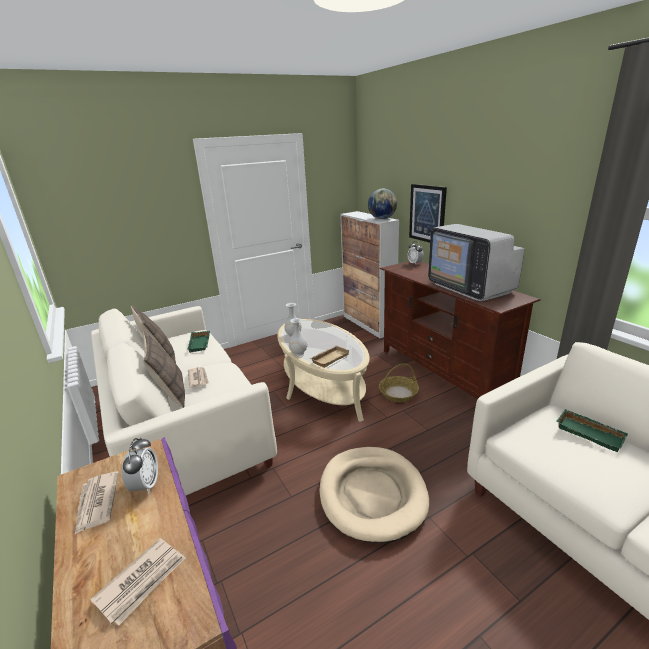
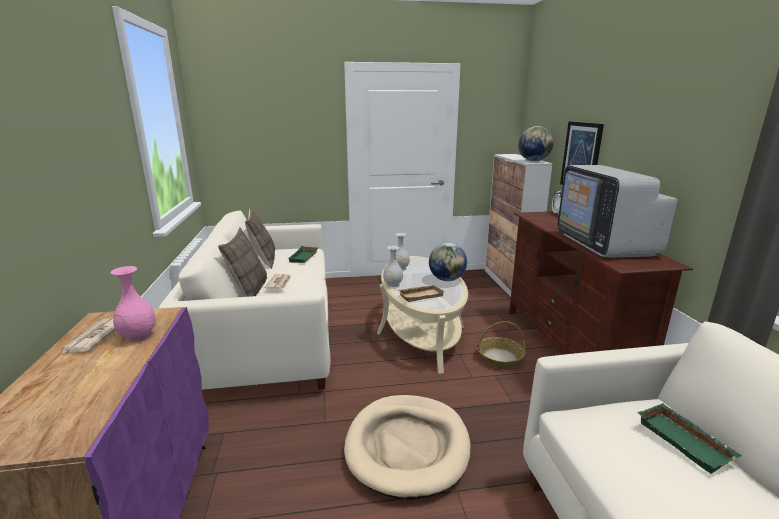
camera: 20 degrees right, 5 degrees down
newspaper [90,538,185,625] -> none
alarm clock [122,437,158,494] -> pink vase [110,266,156,342]
none -> globe [429,243,467,281]

